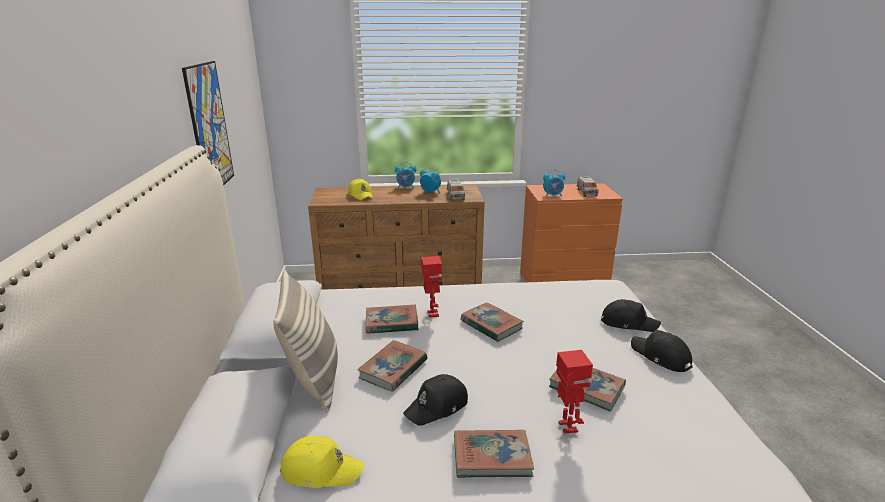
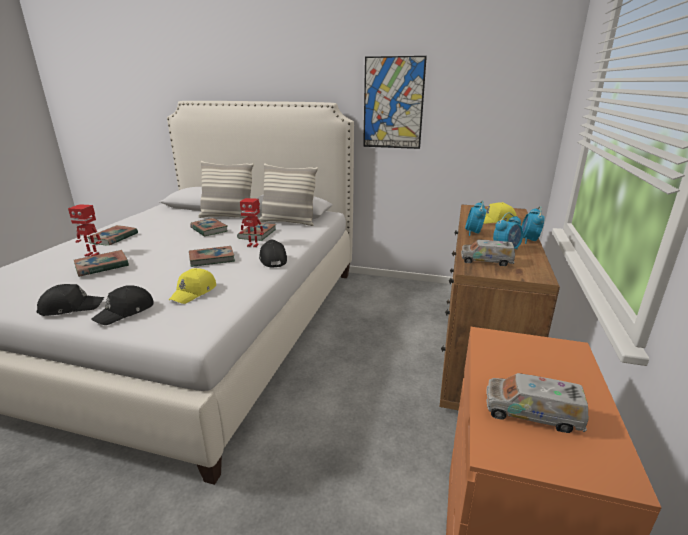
camera: 110 degrees right, 0 degrees up
yellow cap [280,436,364,488] -> yellow cap moved to [169,268,216,304]
black cap [403,374,468,426] -> black cap moved to [259,239,287,268]
alarm clock [543,169,565,197] -> alarm clock moved to [465,200,486,236]
none -> pillow [259,163,318,226]

